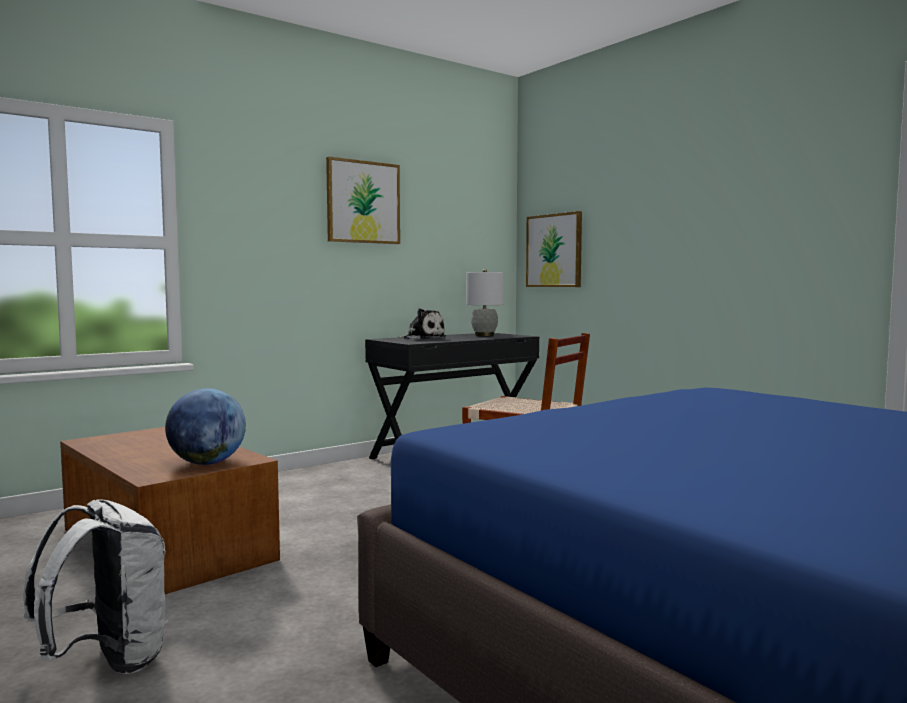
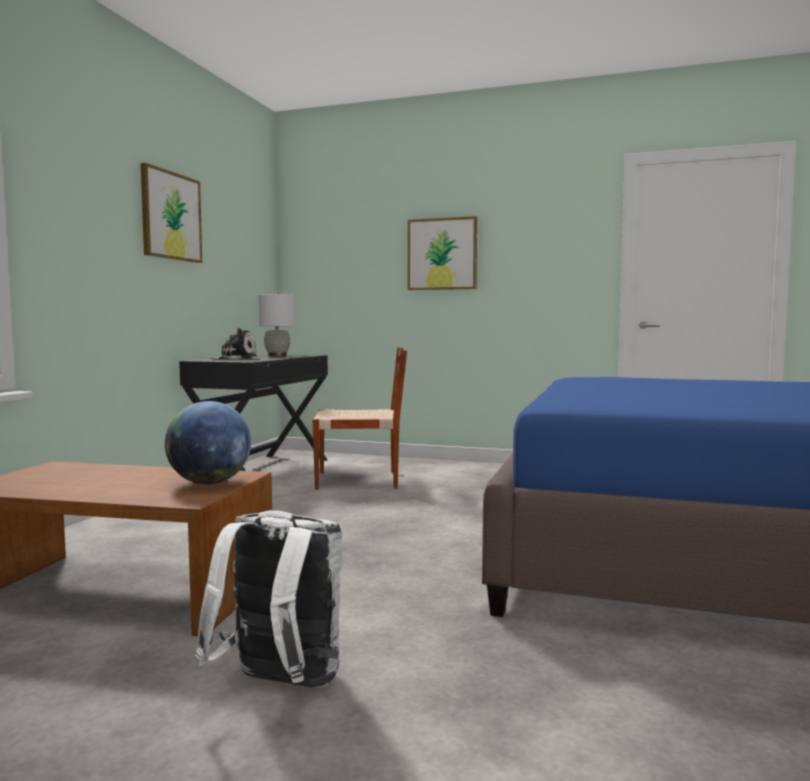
camera: 35 degrees left, 0 degrees up
picture [526,211,582,287] -> picture moved to [408,216,477,290]

